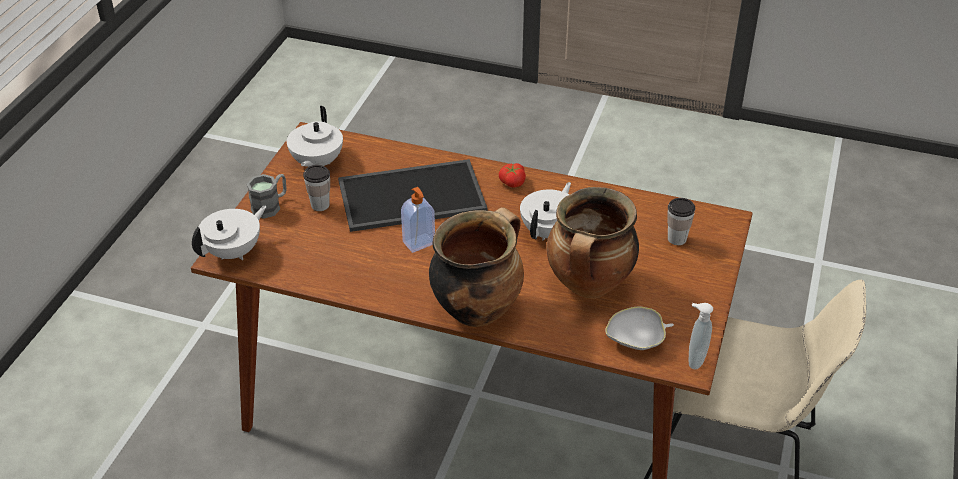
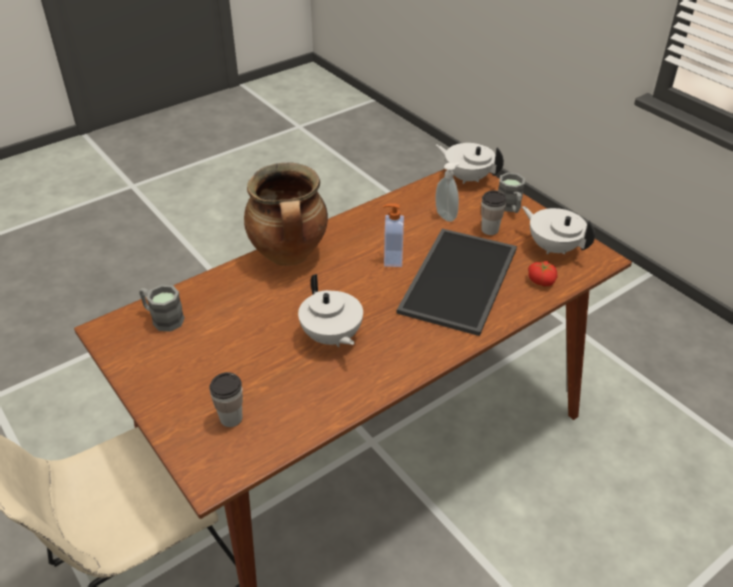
camera: 125 degrees right, 0 degrees up
white teapot [192,206,267,260] -> white teapot turned 135 degrees clockwise [436,143,504,184]
tomato [499,163,526,188] -> tomato moved to [528,261,557,286]
cooking pot [547,187,639,298] -> none
white bowl [605,306,674,350] -> grey mug [139,285,185,332]
soap dispenser [688,303,713,369] -> soap dispenser moved to [435,162,460,222]

